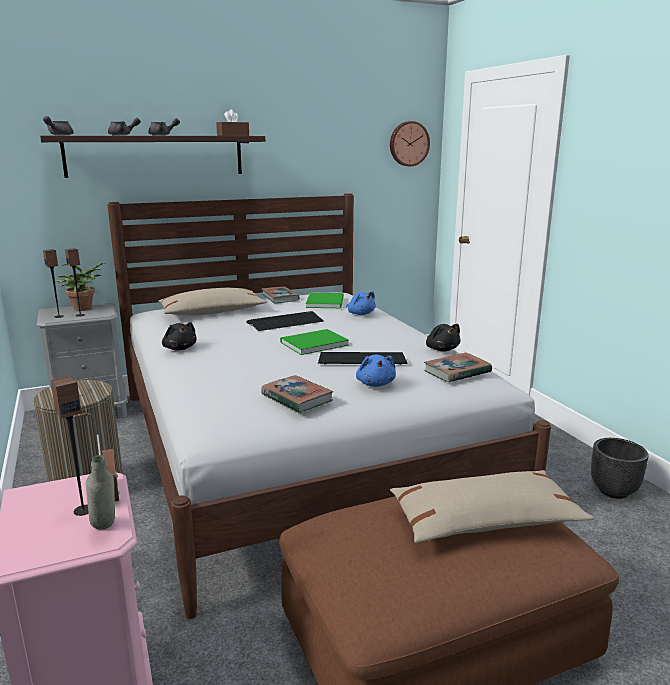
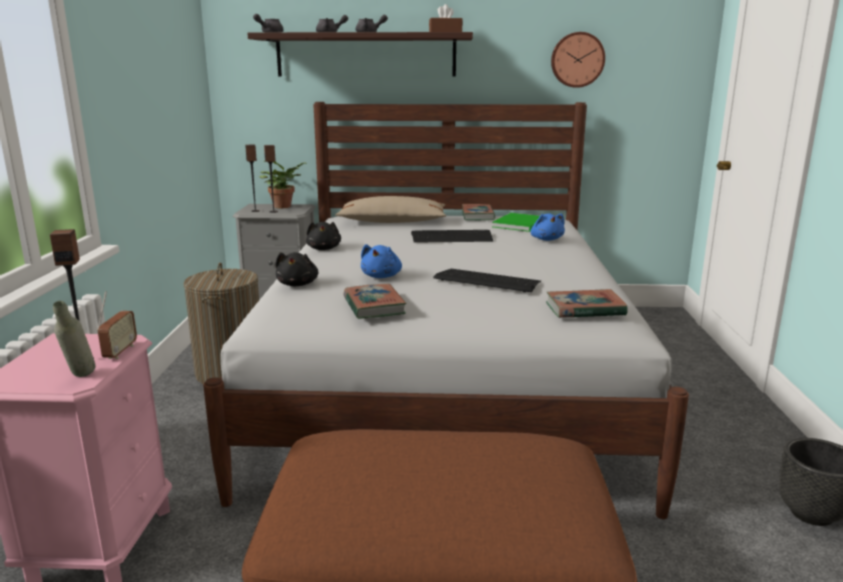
camera: 25 degrees right, 0 degrees up
green book [280,329,349,355] -> none
blue plush toy [356,354,396,387] -> blue plush toy moved to [361,244,402,278]
wall clock [390,121,430,166] -> wall clock moved to [551,32,605,88]
beige pillow [390,470,594,543] -> none
black plush toy [426,324,461,351] -> black plush toy moved to [276,252,319,286]

